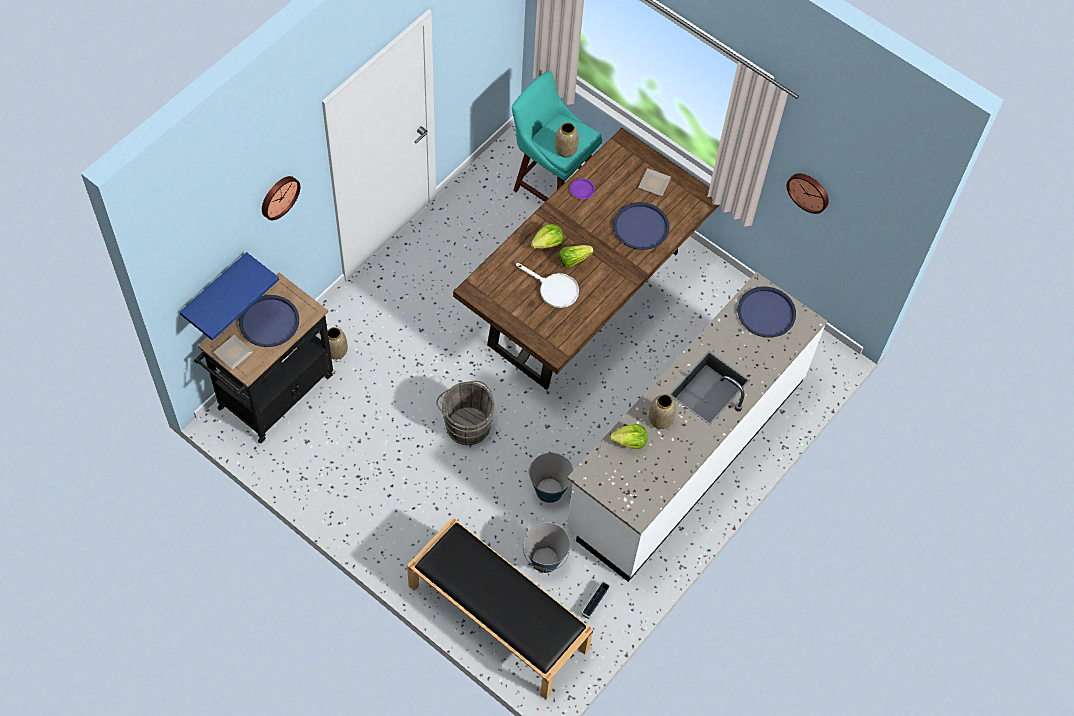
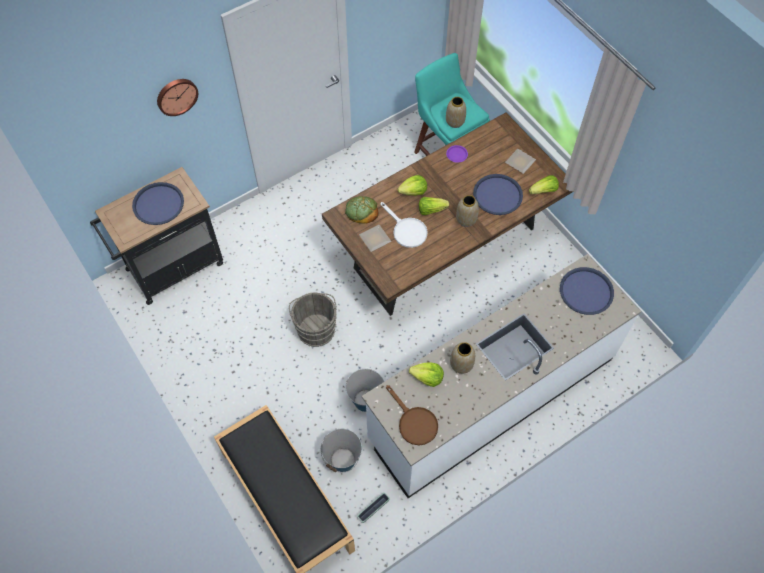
camera: 20 degrees right, 0 degrees up
blue shelf [180,252,279,341] -> none
plate [213,335,253,369] -> plate moved to [359,225,391,252]
vase [327,327,348,360] -> vase moved to [456,195,479,227]
wall clock [787,173,829,214] -> none
none -> bread [345,196,378,224]
none -> brown frying pan [386,385,438,445]
none -> lettuce [529,175,559,194]

